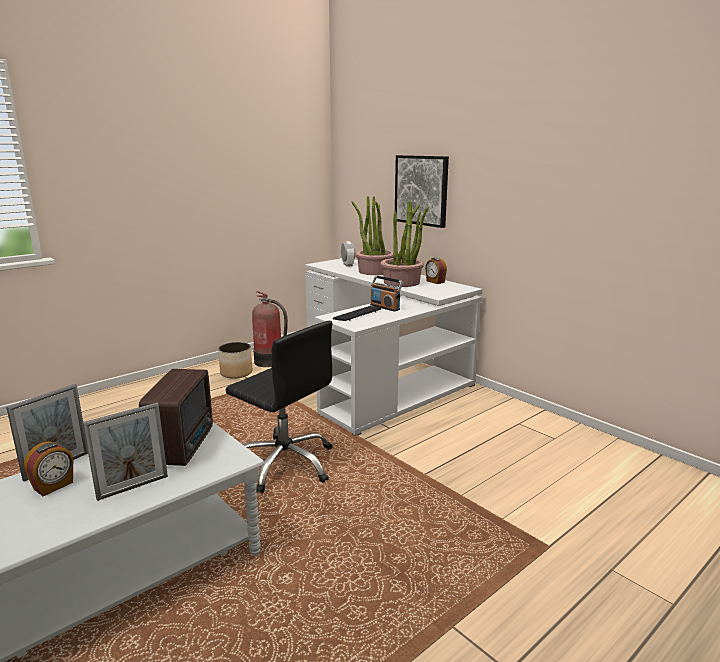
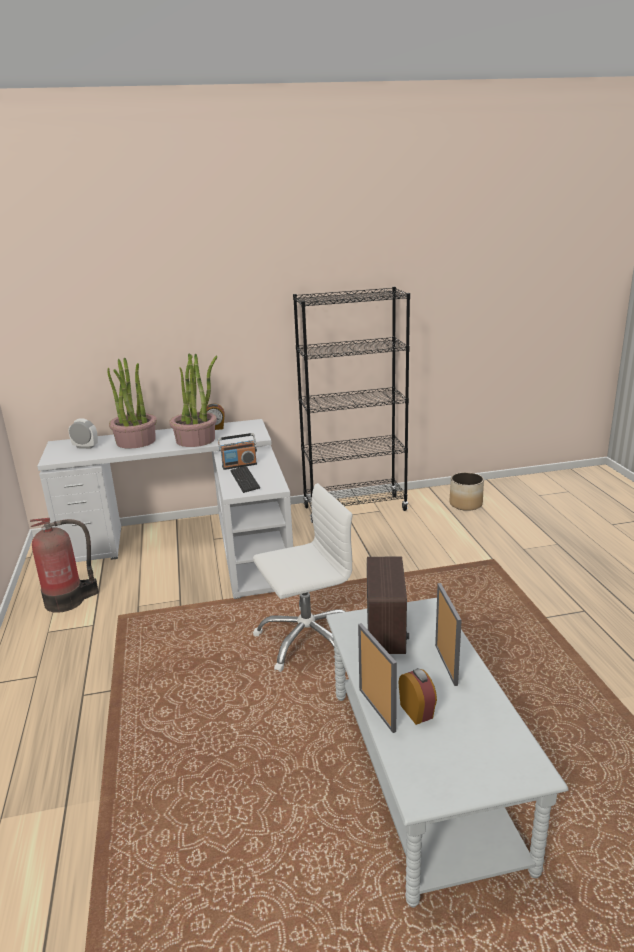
camera: 60 degrees left, 5 degrees up
radio [139,369,213,466] -> radio turned 60 degrees clockwise [367,557,409,654]
planter [218,342,252,379] -> planter moved to [450,472,484,511]
black office chair [226,321,332,494] -> white office chair [253,483,353,672]
picture [395,155,449,228] -> none
none -> black bookcase [293,287,410,523]

